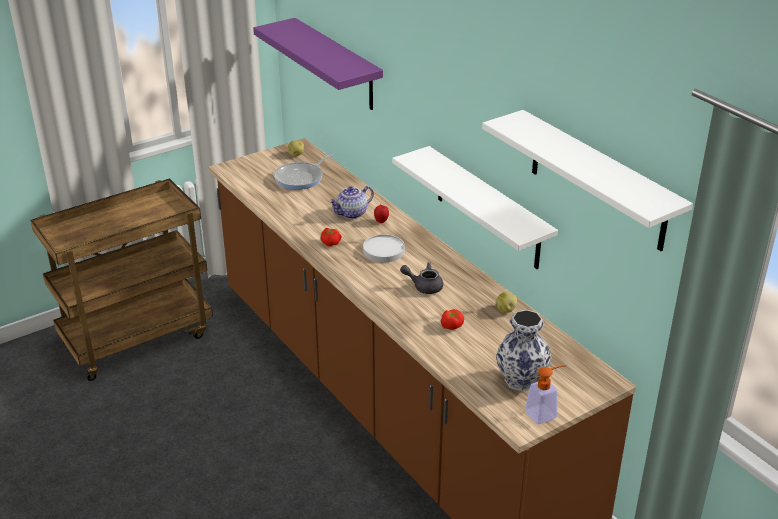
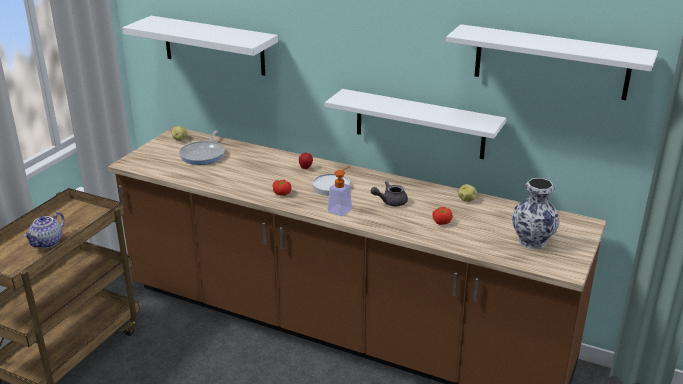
camera: 30 degrees left, 5 degrees down
purple shelf [253,18,383,110] -> white shelf [123,16,278,76]
teapot [329,186,374,219] -> teapot moved to [23,212,65,248]
soap dispenser [525,365,566,424] -> soap dispenser moved to [327,166,352,216]

